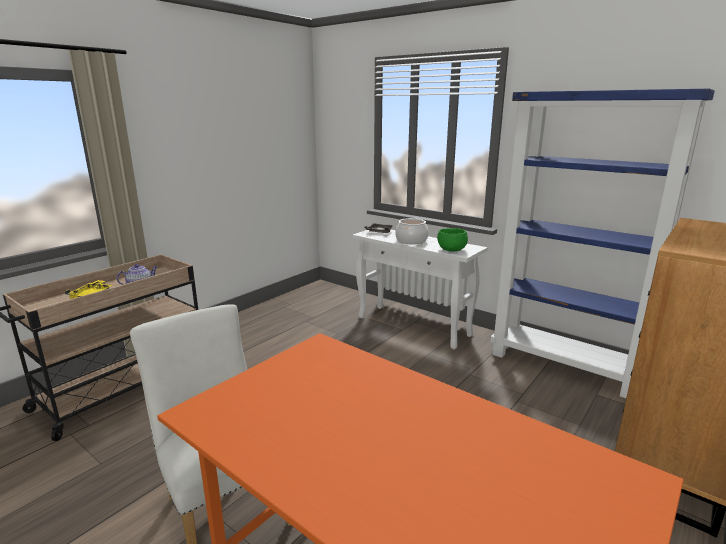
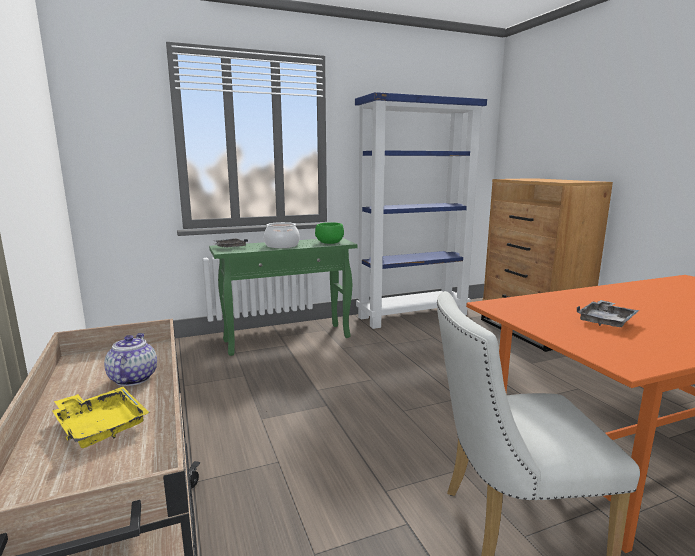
camera: 60 degrees left, 5 degrees down
white console table [352,230,488,350] -> green console table [209,238,358,356]
none -> grey tray [577,300,640,327]

